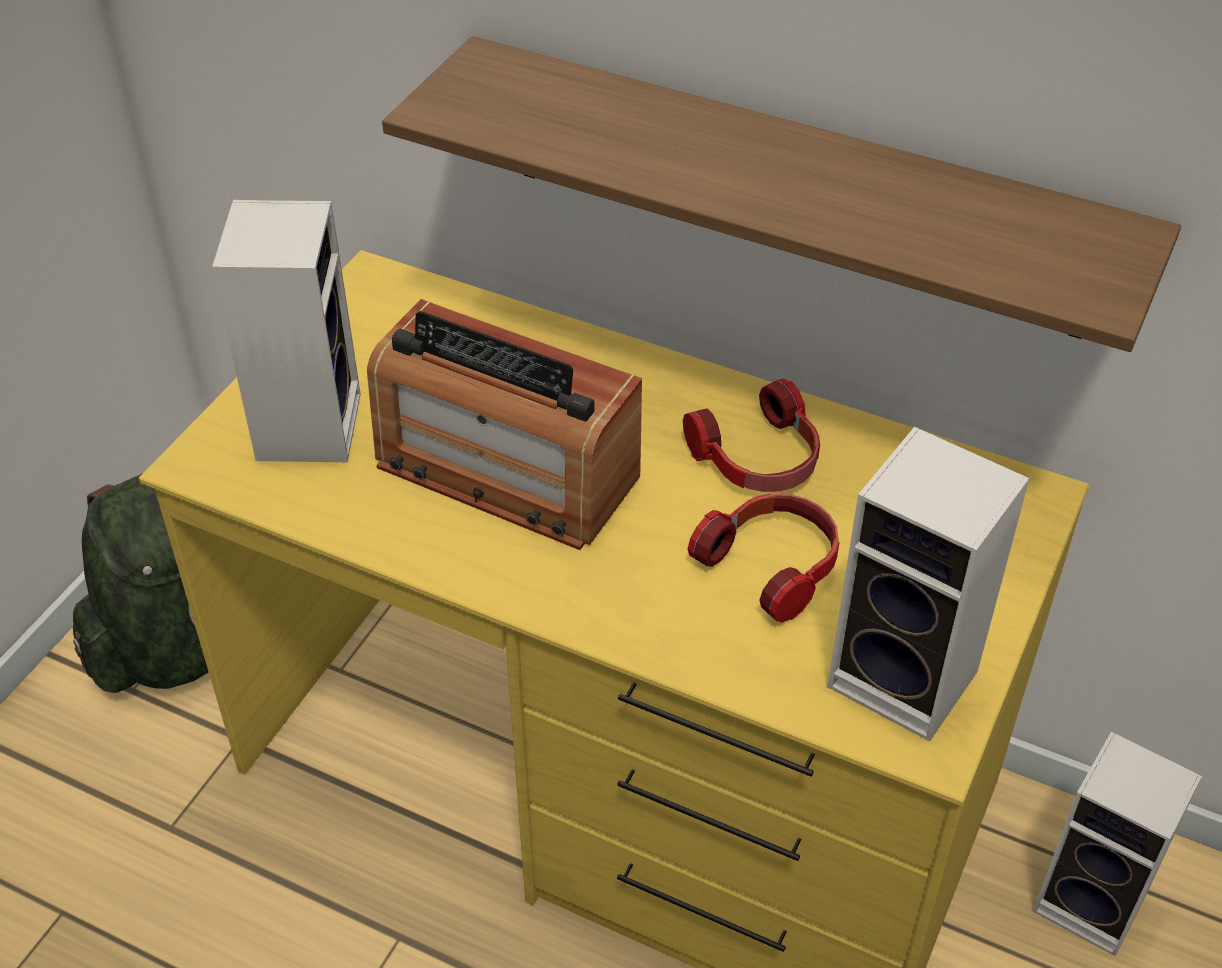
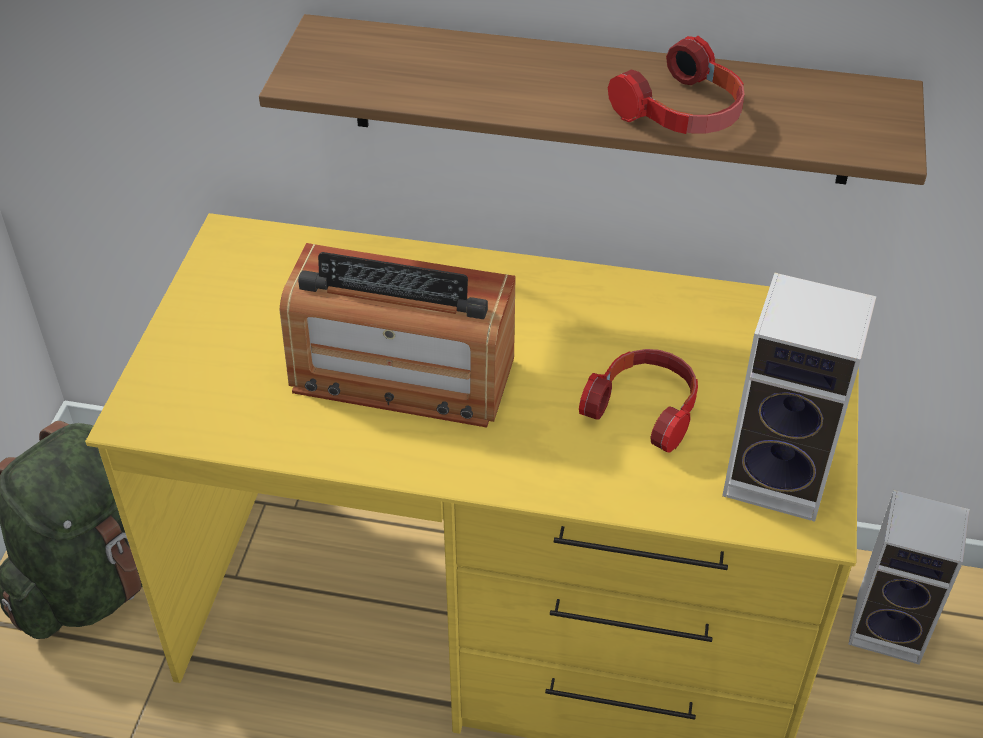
camera: 15 degrees left, 0 degrees up
speaker [212,200,361,462] -> none
headphones [683,378,820,492] -> headphones moved to [608,36,744,134]

